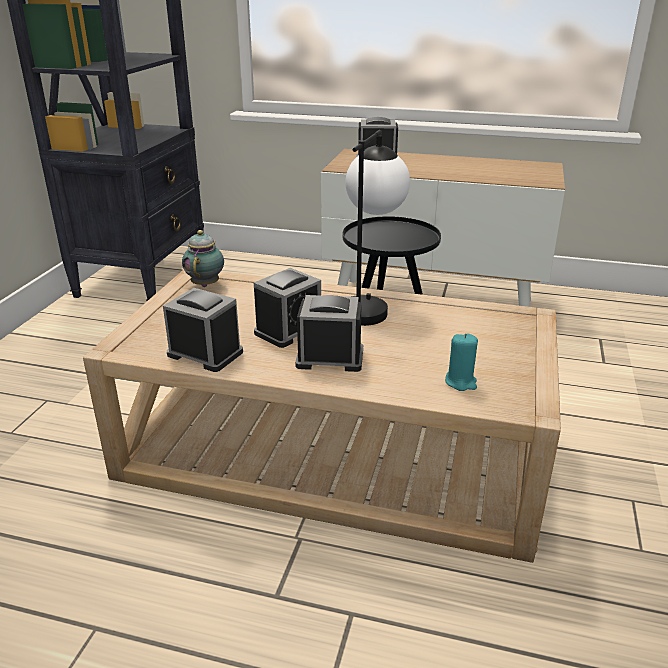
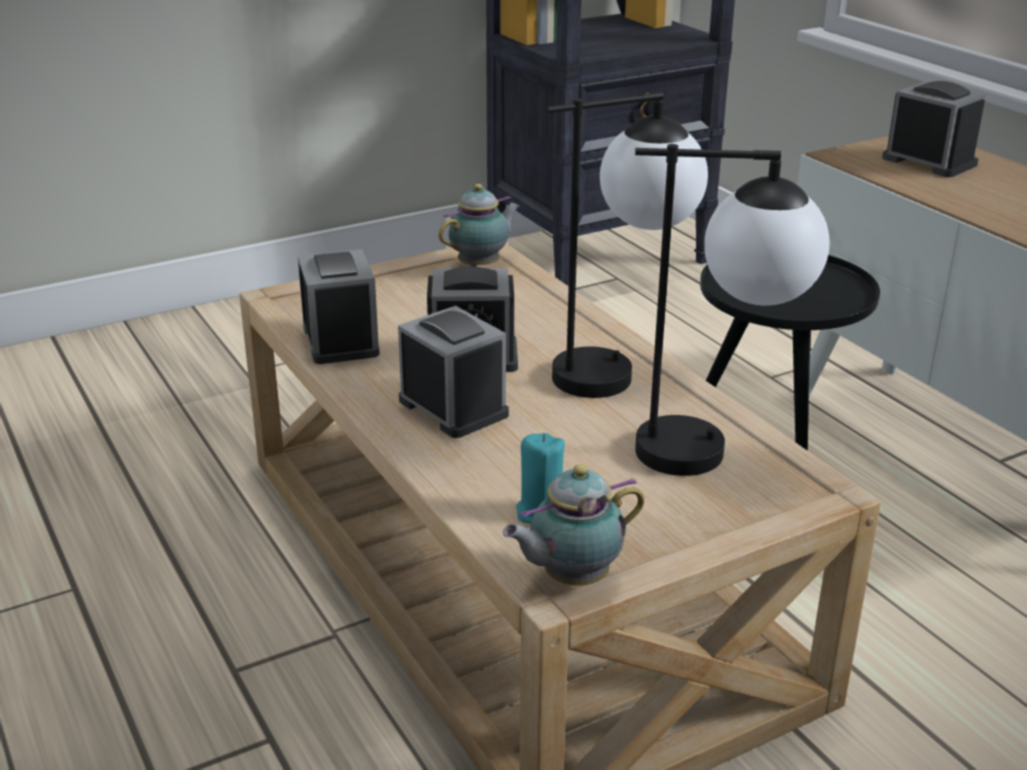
camera: 45 degrees right, 0 degrees up
none -> teapot [503,464,644,586]
none -> table lamp [635,144,830,476]

